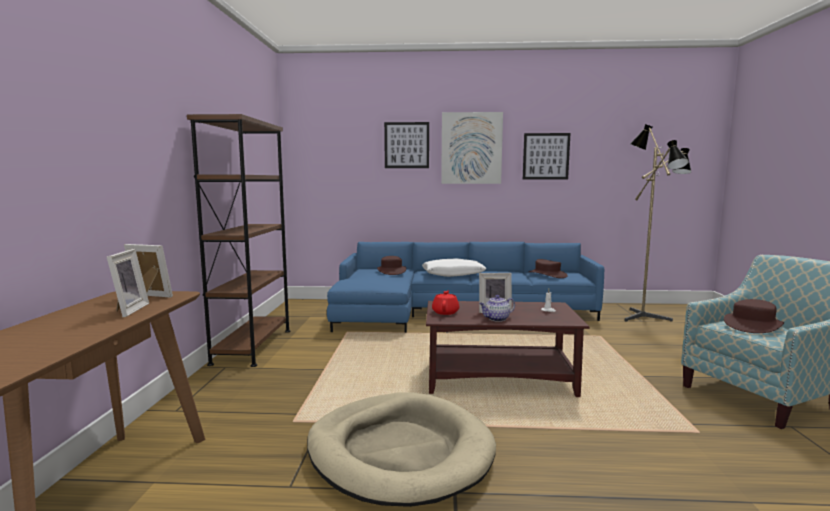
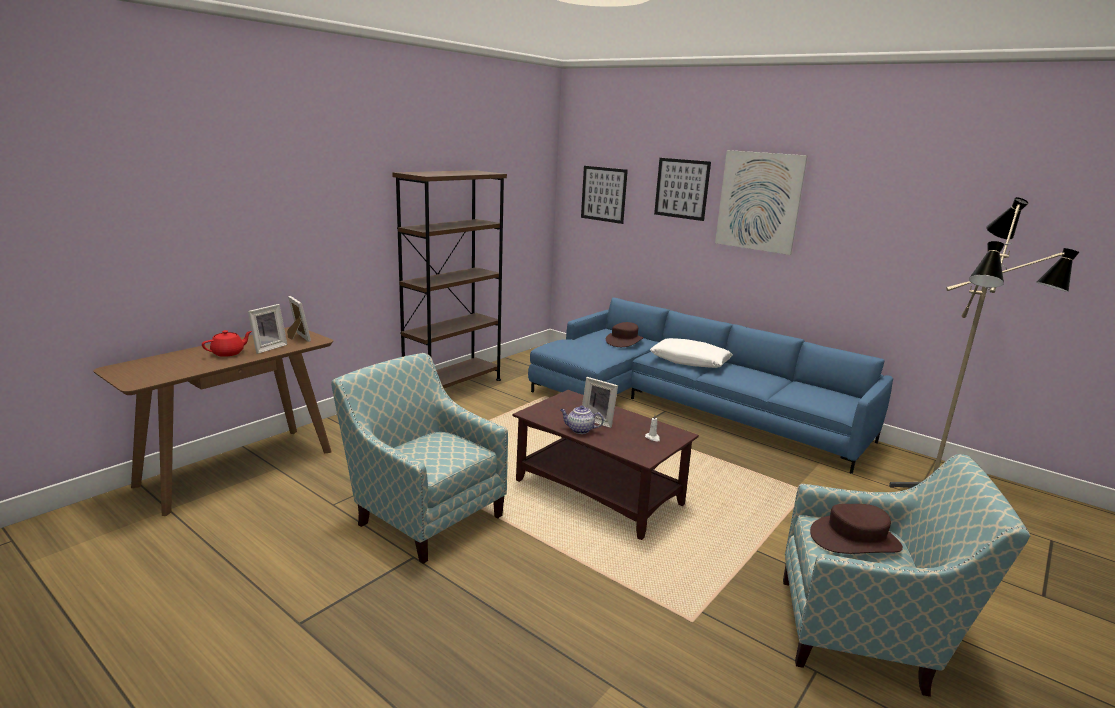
camera: 35 degrees right, 10 degrees up
beige dog bed [307,392,496,507] -> armchair [331,353,508,564]
red teapot [432,291,459,315] -> red teapot moved to [202,330,252,357]
picture [523,133,571,179] -> picture moved to [581,166,628,224]
brown hat [529,259,568,278] -> none

